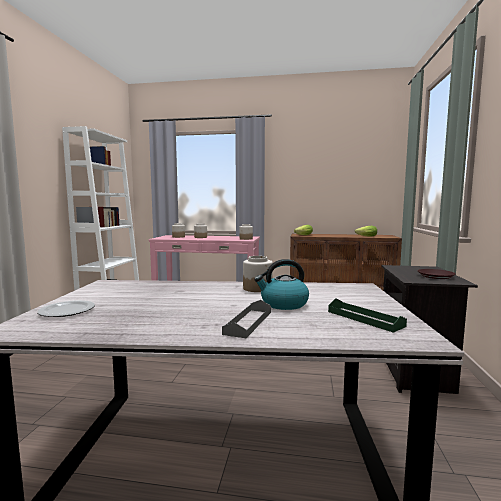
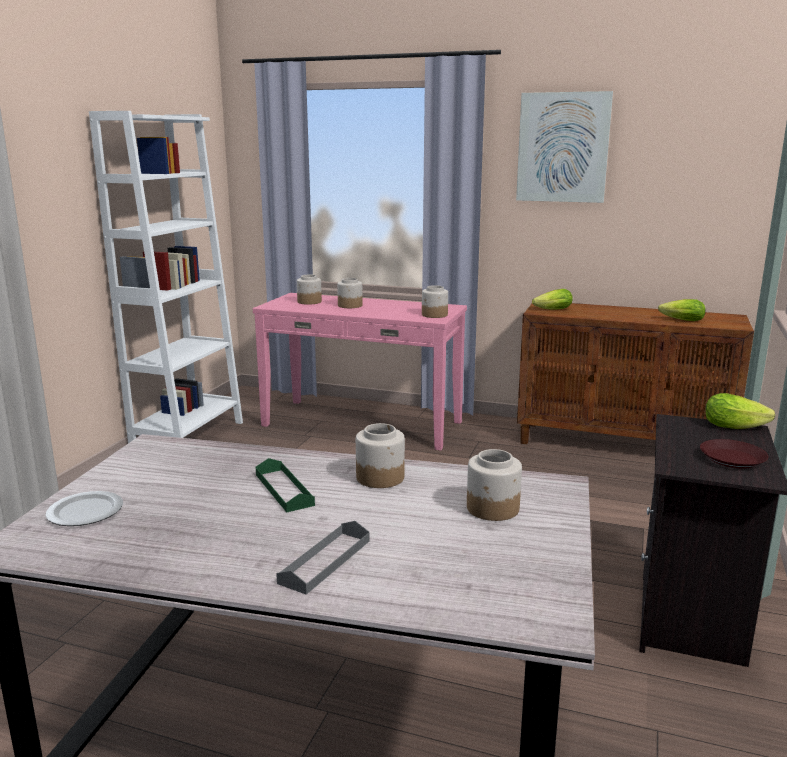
camera: 10 degrees right, 10 degrees up
kettle [254,259,309,310] -> none
green tray [328,298,407,333] -> green tray moved to [256,458,315,513]
none -> jar [467,449,522,521]
none -> picture [516,91,613,203]
none -> lettuce [705,393,775,429]

